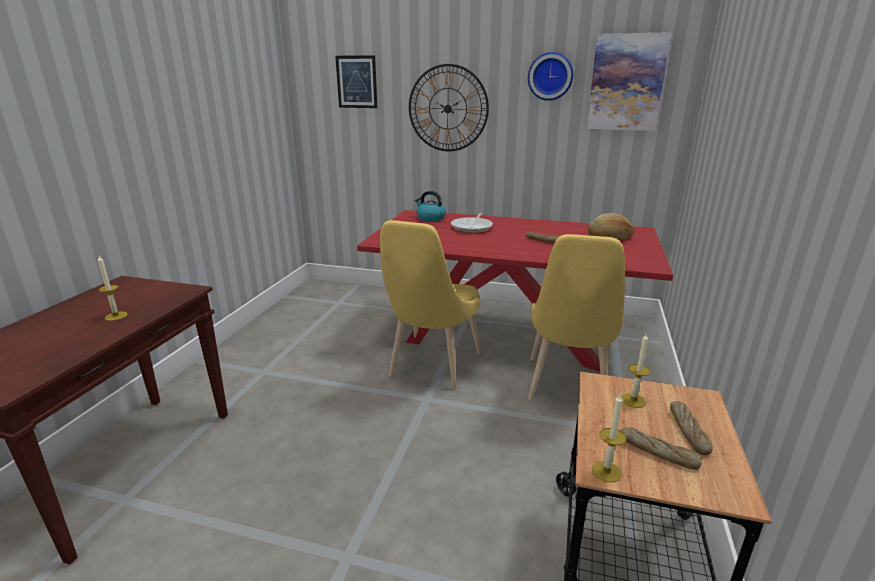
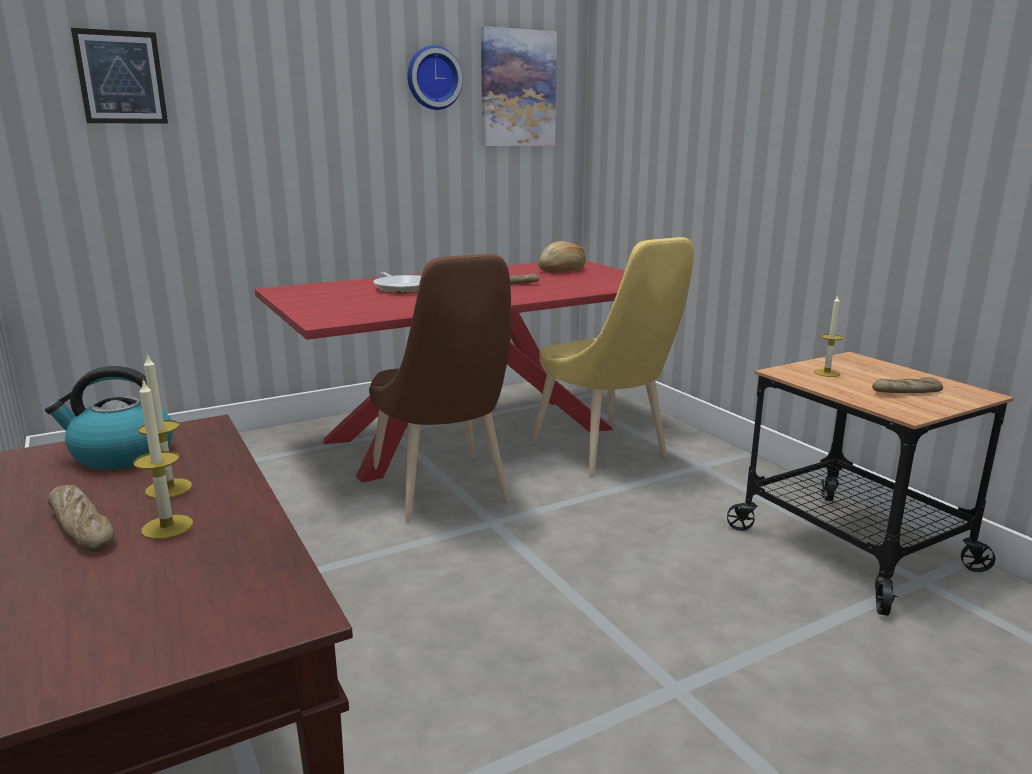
camera: 45 degrees left, 5 degrees down
yellow chair [380,220,482,390] -> brown chair [369,254,511,522]
wall clock [409,64,489,151] -> none
kettle [415,191,446,222] -> kettle moved to [45,366,173,470]
candle [592,394,626,482] -> candle moved to [133,378,193,539]
bread [670,401,713,455] -> bread moved to [48,485,114,552]

